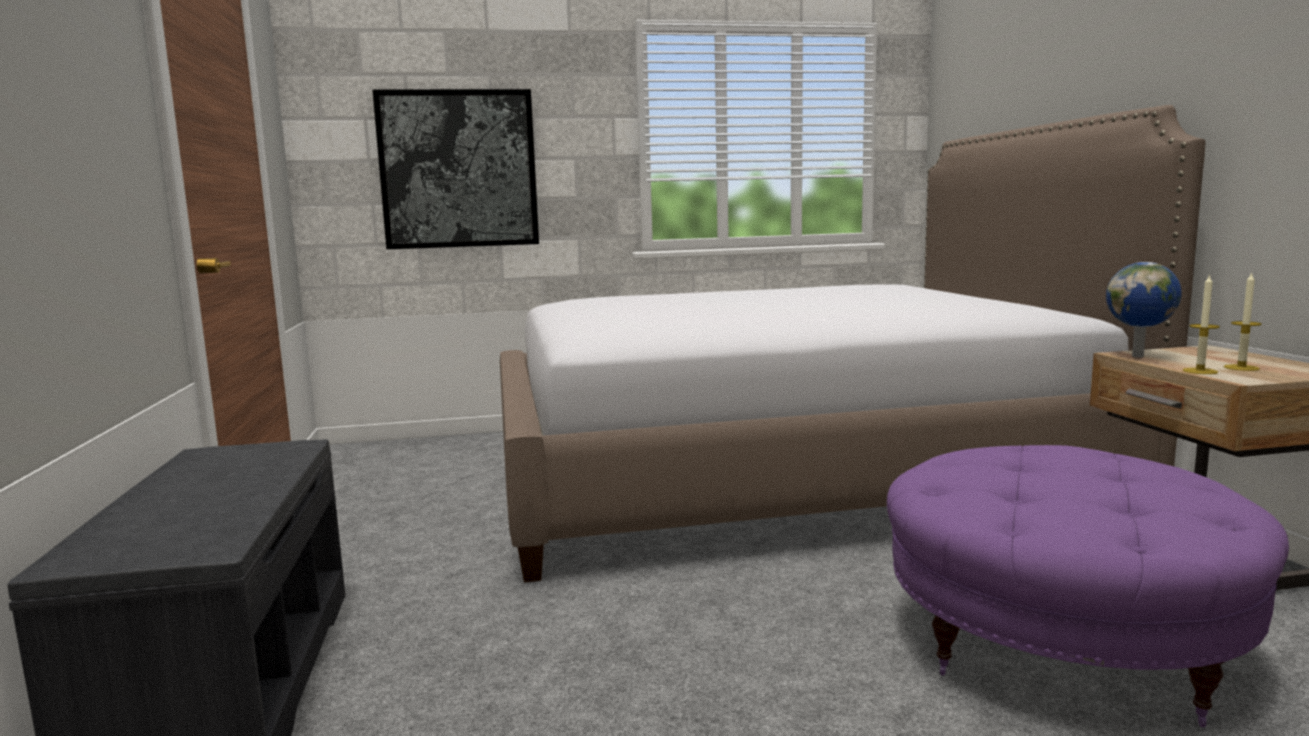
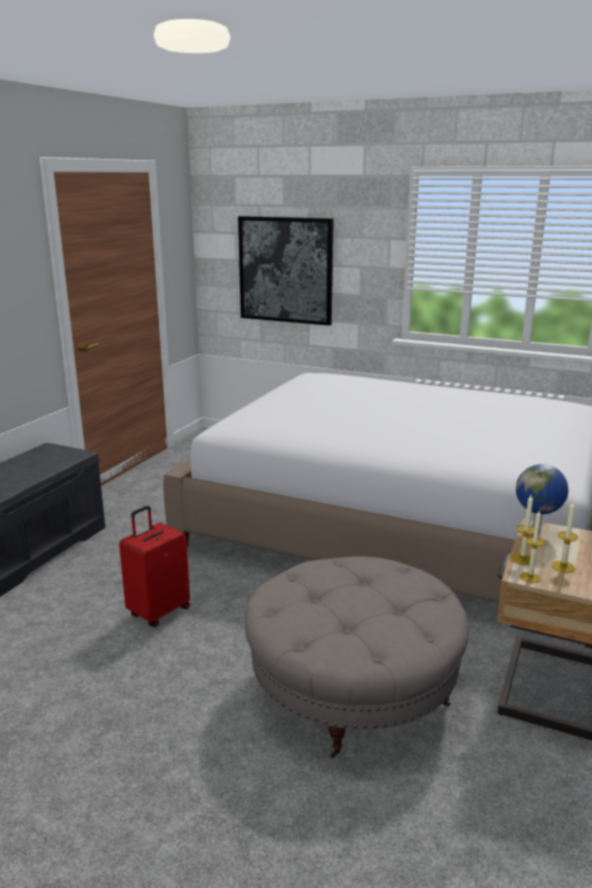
camera: 35 degrees right, 10 degrees up
purple ottoman [887,445,1289,728] -> grey ottoman [245,556,469,758]
none -> red suitcase [119,506,190,627]
none -> candle [520,511,544,583]

